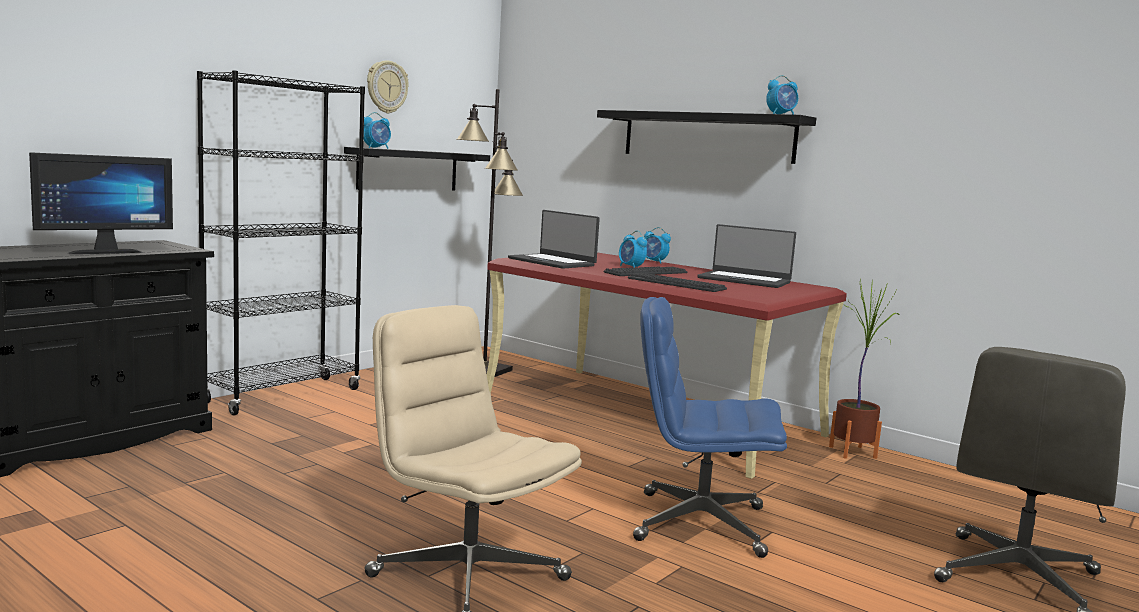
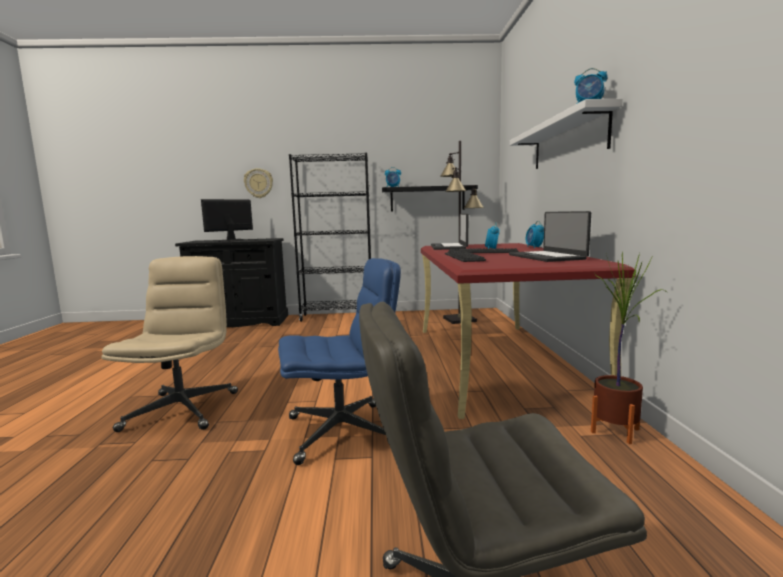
camera: 50 degrees right, 0 degrees up
monitor [29,152,173,254] -> monitor turned 120 degrees clockwise [201,199,253,242]
wall clock [367,60,409,113] -> wall clock moved to [244,168,273,198]
black shelf [597,110,816,164] -> white shelf [510,99,622,169]
blue office chair [633,297,787,558] -> blue office chair turned 105 degrees clockwise [278,258,401,465]

